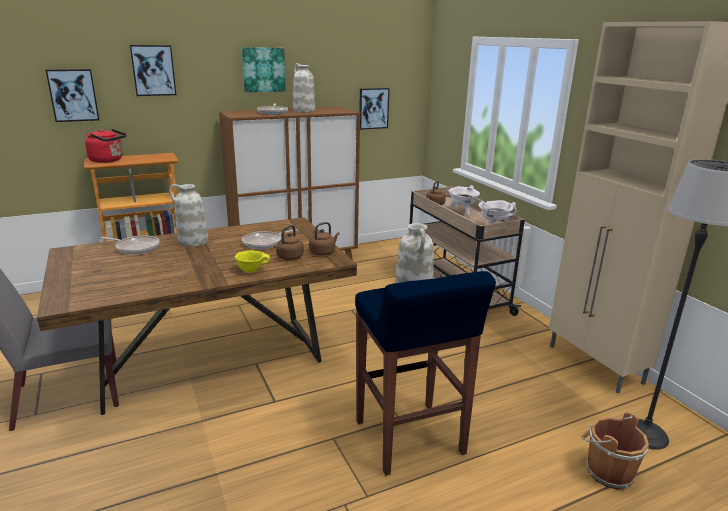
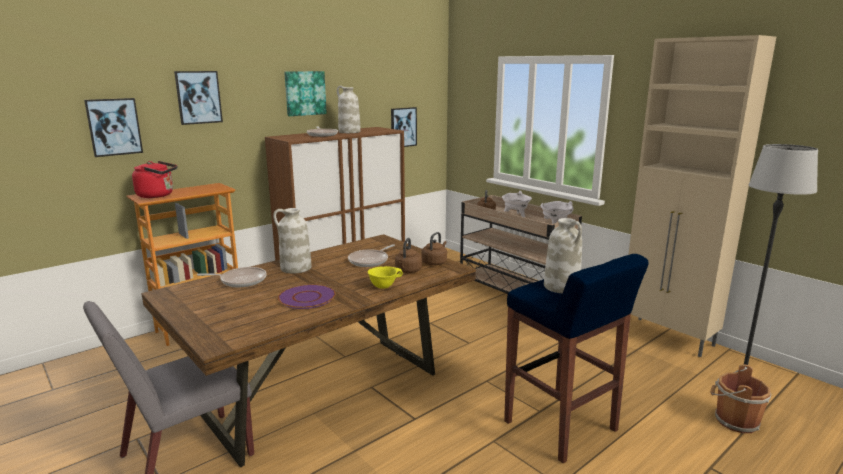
camera: 15 degrees left, 5 degrees down
none -> purple plate [278,284,336,309]

